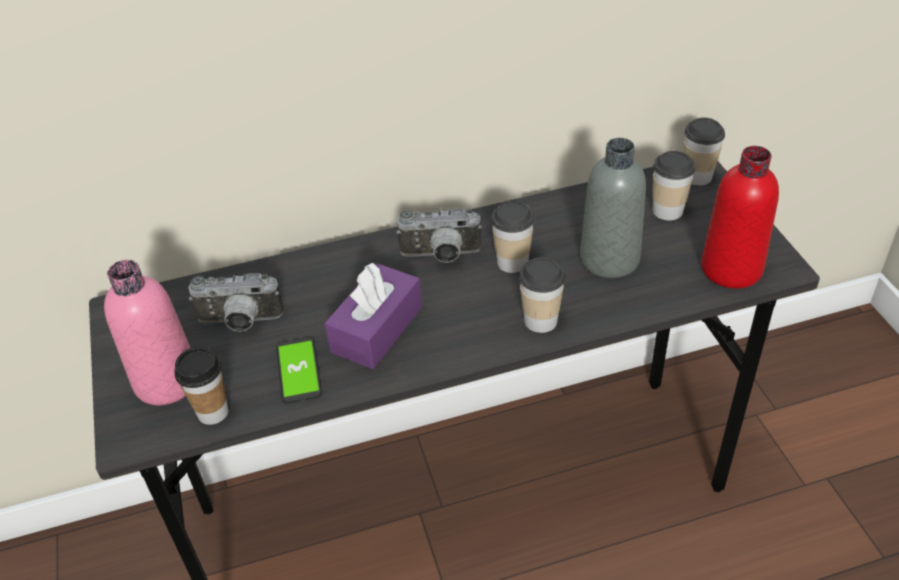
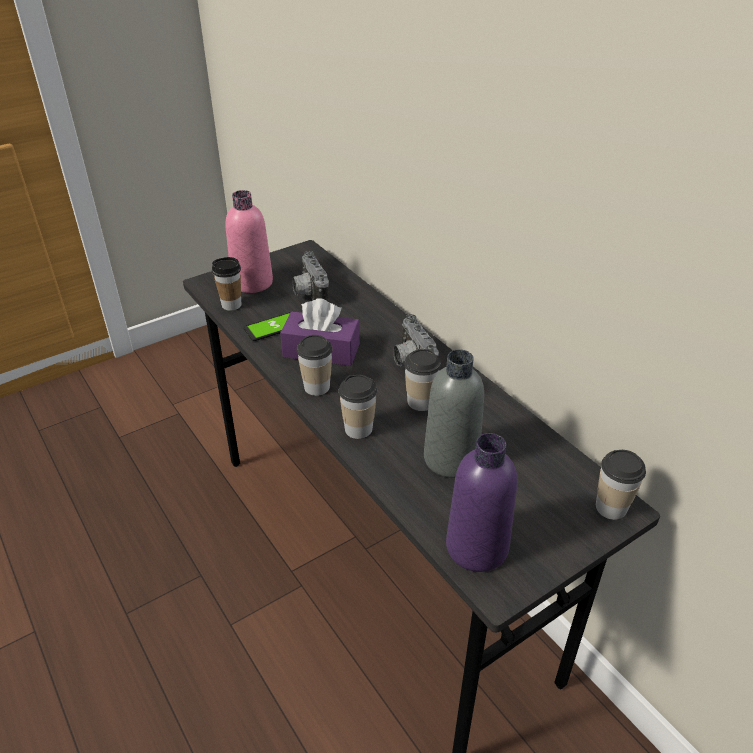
camera: 70 degrees right, 5 degrees down
cup [652,151,695,220] -> cup moved to [297,335,333,396]
red bottle [701,146,779,288] -> purple bottle [446,433,517,572]

